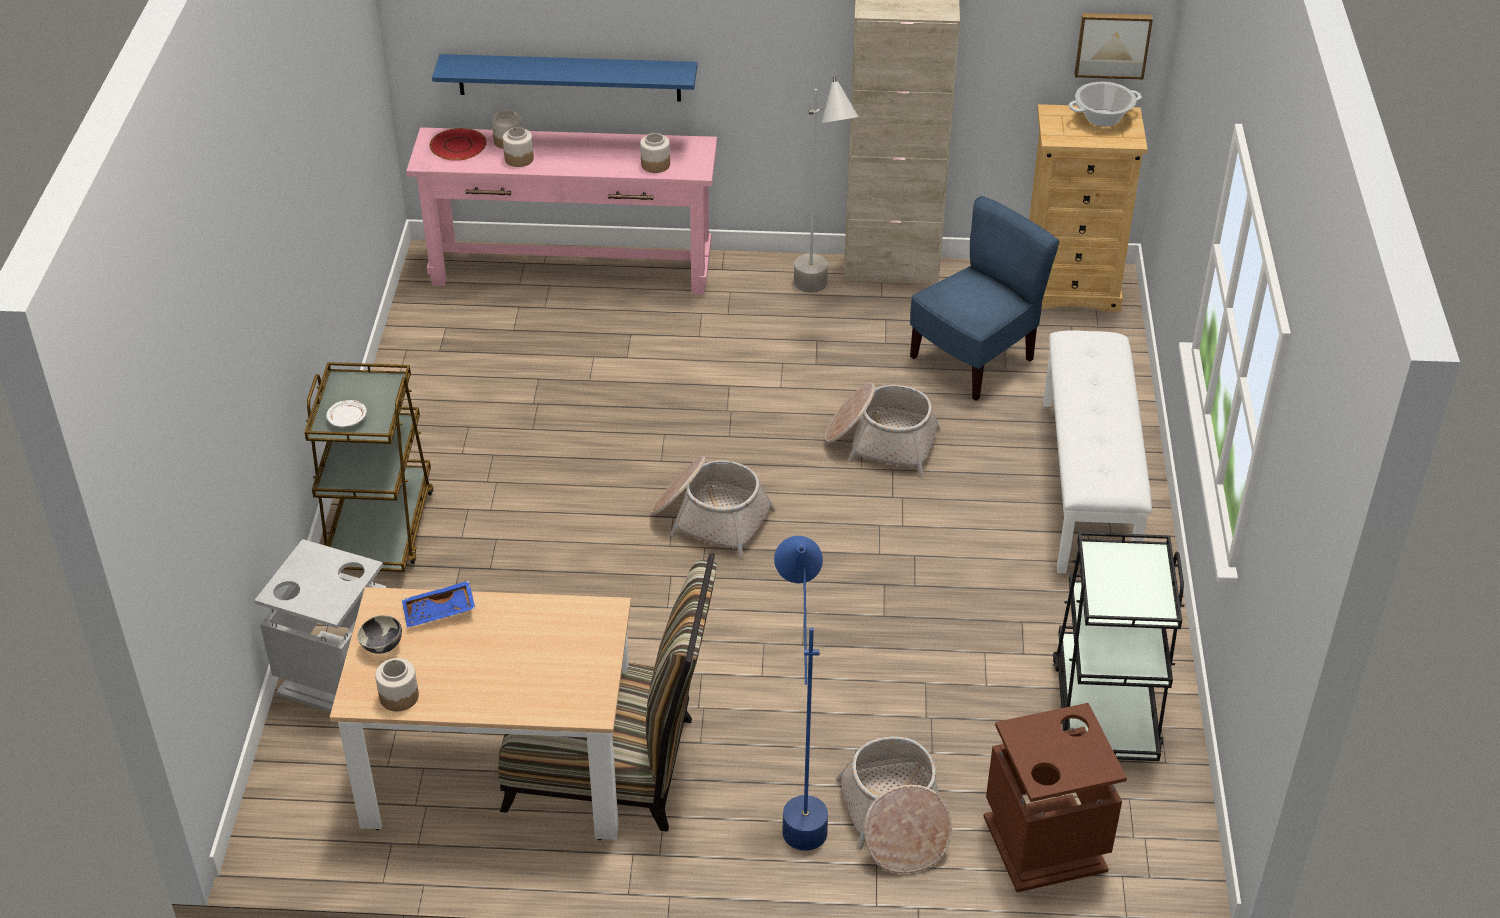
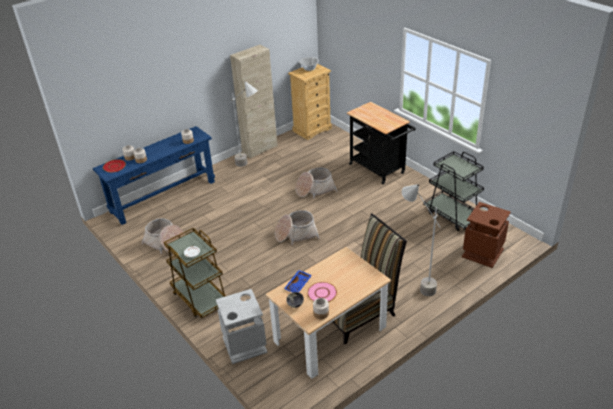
camera: 40 degrees left, 5 degrees down
pink console table [406,127,717,295] -> blue console table [93,126,215,225]
blue shelf [432,54,697,102] -> none
blue floor lamp [774,536,828,851] -> grey floor lamp [402,184,440,296]
basket [836,736,952,874] -> basket moved to [142,218,185,254]
blue chair [910,196,1059,401] -> none
white bench [1043,330,1152,573] -> black cart [347,102,416,184]
picture [1075,13,1153,79] -> none
none -> pink plate [307,282,337,302]

